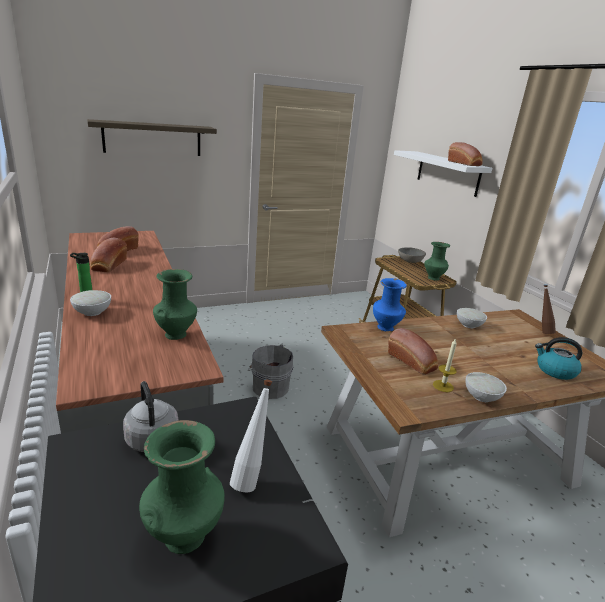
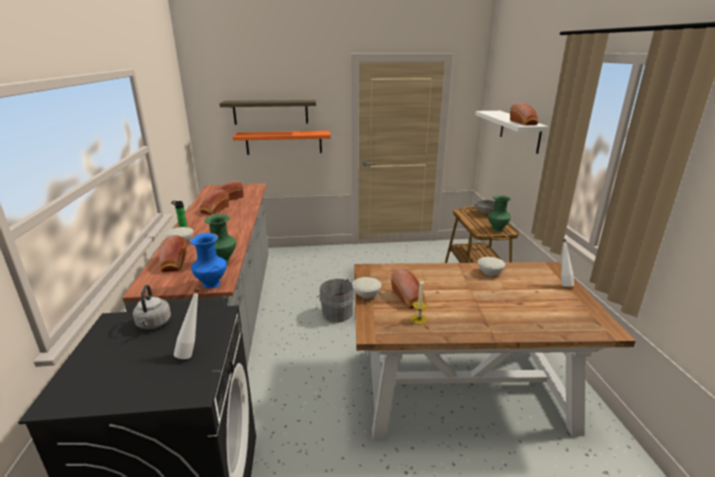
camera: 20 degrees right, 0 degrees up
green vase [139,420,224,554] -> none
blue vase [373,278,407,331] -> blue vase moved to [190,233,227,288]
white bowl [465,372,507,402] -> white bowl moved to [352,277,381,299]
kettle [535,337,582,380] -> none
brown bottle [542,285,556,334] -> white bottle [561,239,574,286]
none -> bread [159,235,187,272]
none -> orange shelf [233,131,331,155]

